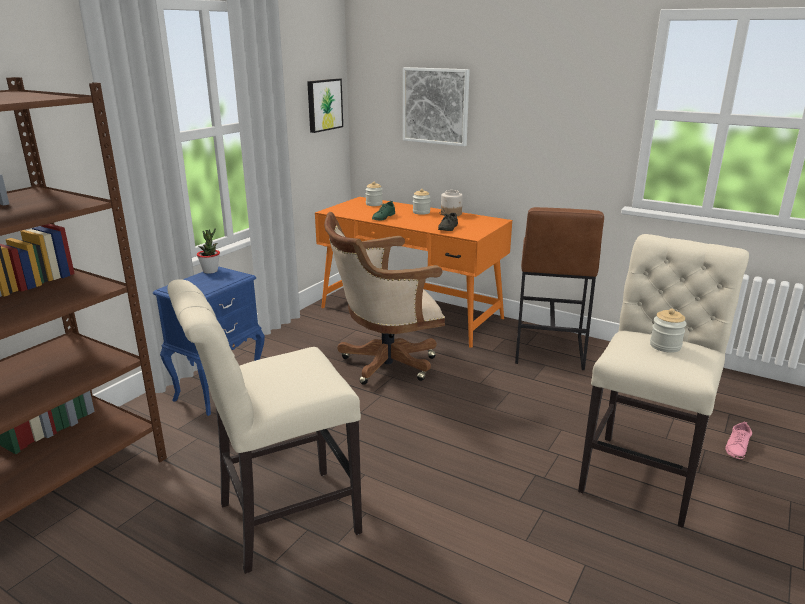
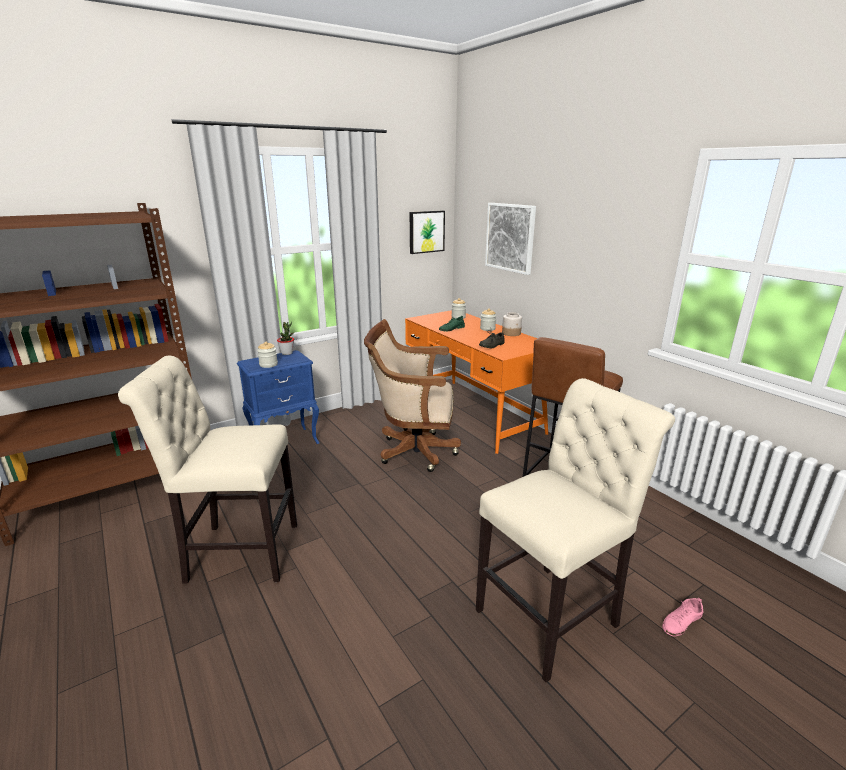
camera: 25 degrees right, 0 degrees up
jar [650,308,687,353] -> jar moved to [257,342,278,368]

